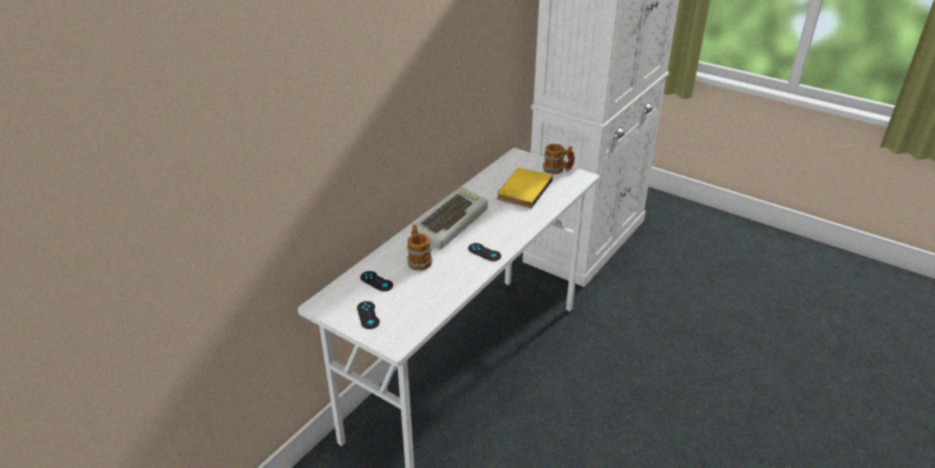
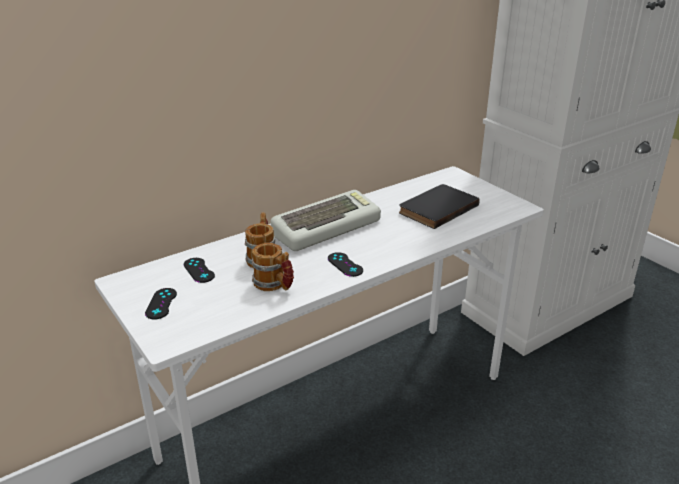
camera: 20 degrees right, 5 degrees down
yellow book [497,168,553,208] -> black book [399,184,480,229]
mug [543,144,575,174] -> mug moved to [252,243,294,291]

